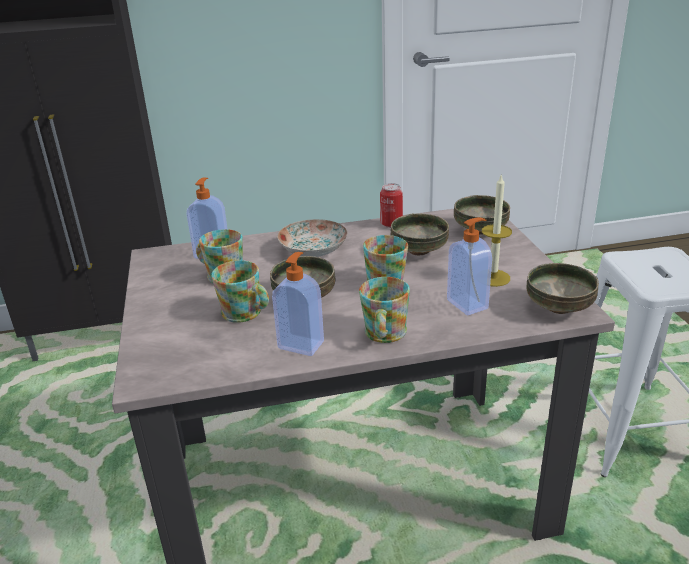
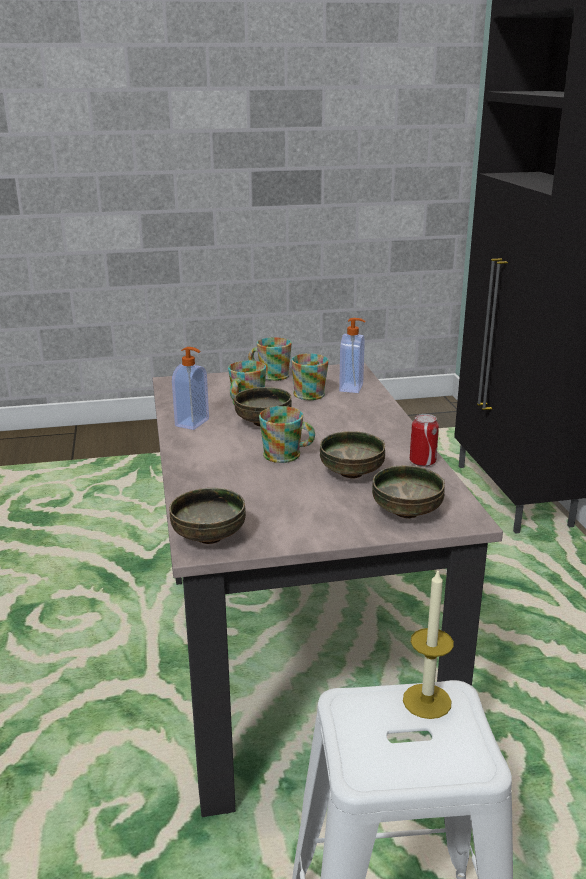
camera: 90 degrees right, 5 degrees down
plate [277,219,347,257] -> none
mug [359,277,410,343] -> mug moved to [248,337,292,381]
soap dispenser [447,217,492,315] -> none
candle [482,173,512,287] -> candle moved to [403,571,454,719]

